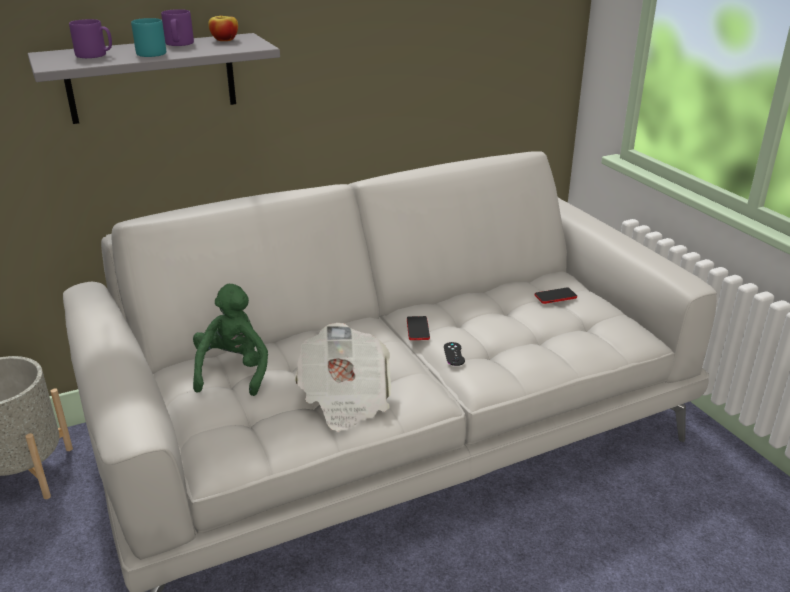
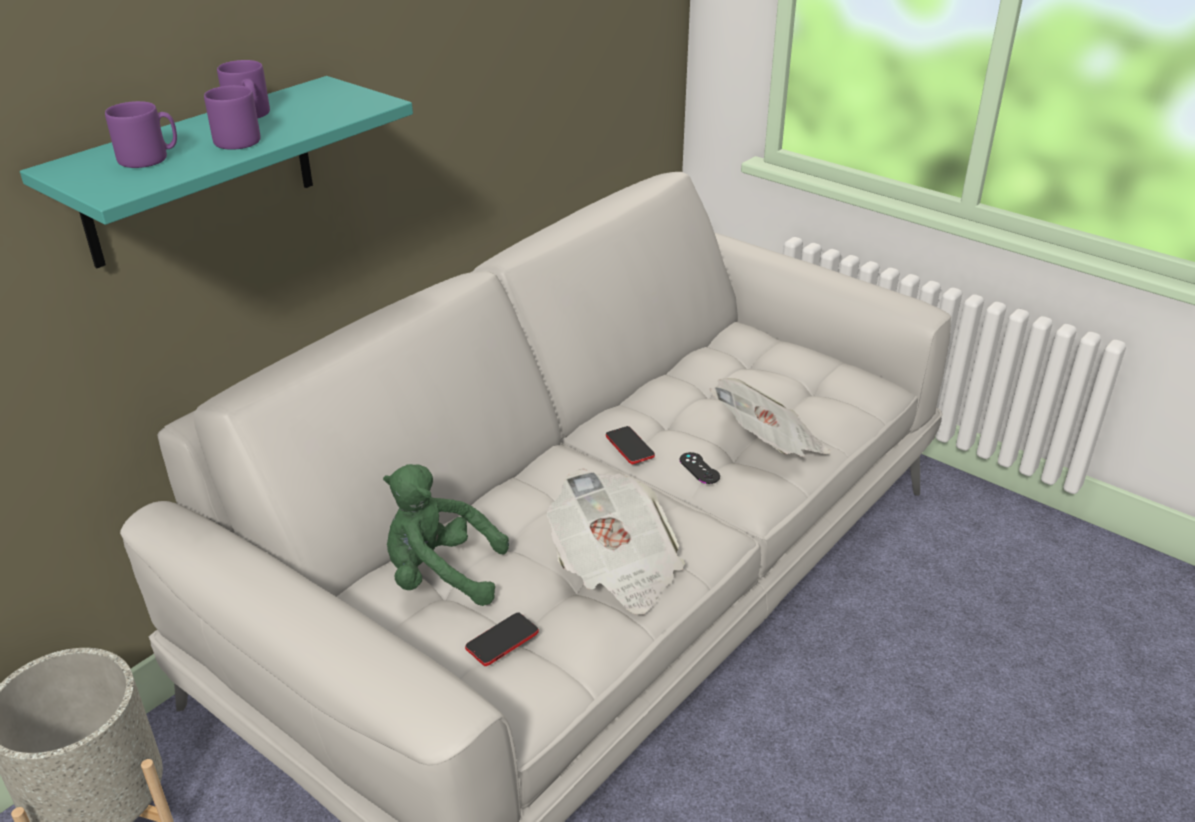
camera: 25 degrees left, 5 degrees up
grey shelf [28,33,280,124] -> turquoise shelf [20,76,413,268]
turquoise mug [131,18,166,57] -> purple mug [204,85,261,150]
green plush toy [193,284,268,396] -> green plush toy turned 60 degrees counterclockwise [383,464,509,606]
apple [208,16,238,41] -> none
phone [535,288,577,304] -> phone moved to [465,612,539,666]
none -> newspaper [710,378,830,457]

